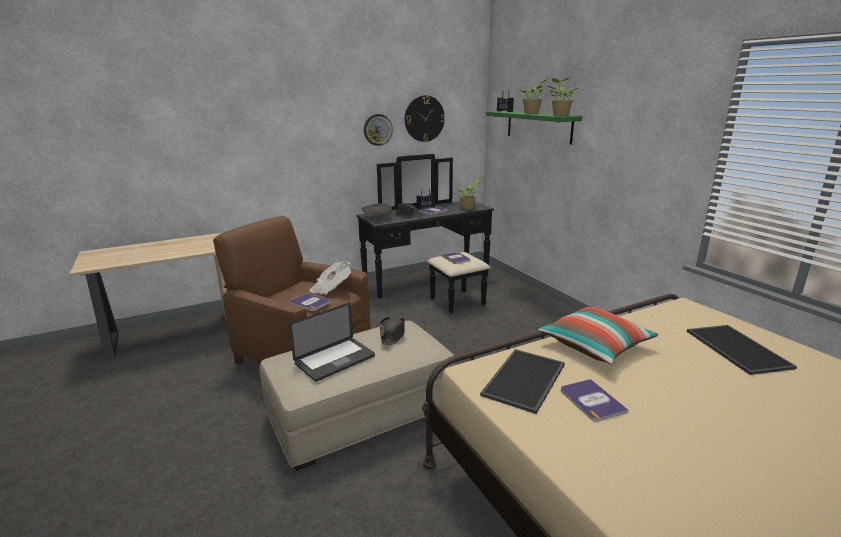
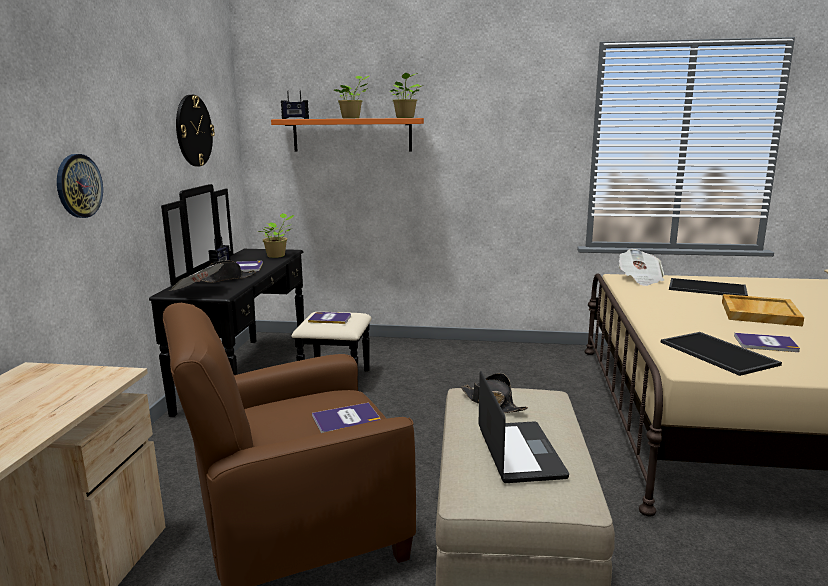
camera: 55 degrees left, 5 degrees down
newspaper [310,261,351,295] -> newspaper moved to [619,249,664,286]
wall clock [364,114,393,146] -> wall clock moved to [57,154,103,218]
green shelf [486,111,582,144] -> orange shelf [271,118,424,152]
pillow [538,307,658,364] -> none
none -> beige tray [722,294,804,326]

